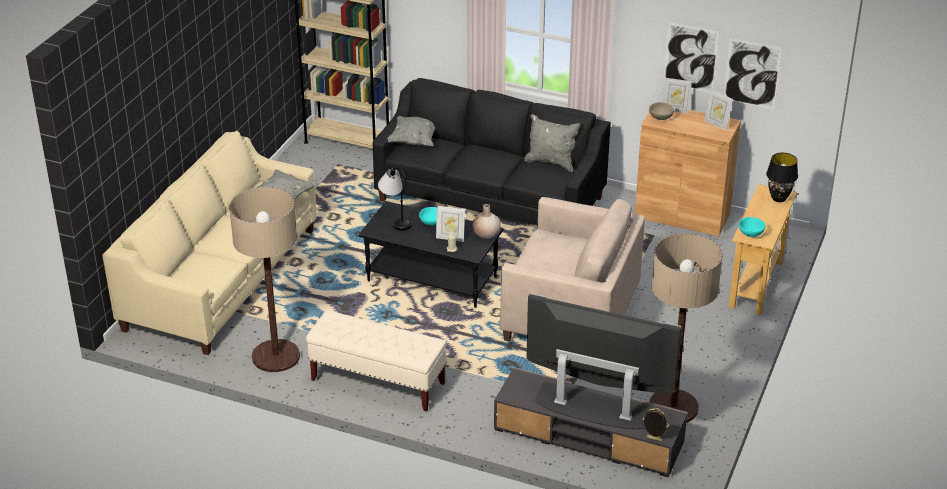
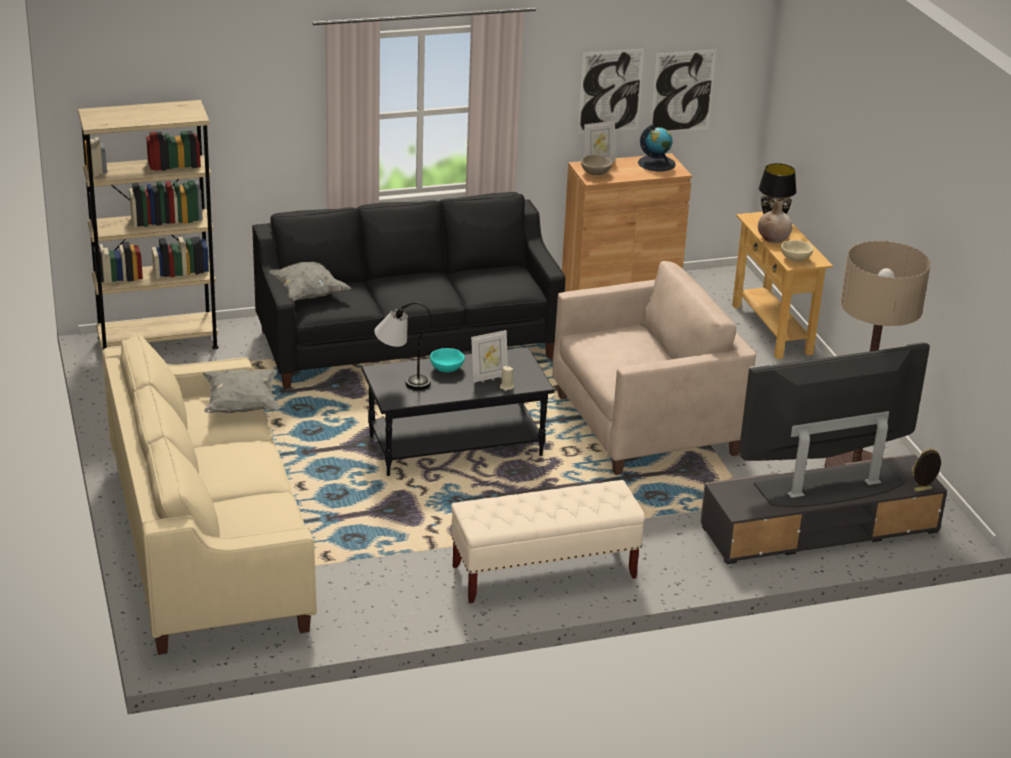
camera: 40 degrees left, 5 degrees down
floor lamp [229,187,300,372] -> none
beige vase [472,204,501,239] -> beige vase moved to [758,199,792,243]
grey pillow [524,114,580,172] -> none
picture frame [704,90,733,130] -> globe [638,124,676,171]
turquoise bowl [739,217,765,237] -> beige bowl [781,240,813,261]

